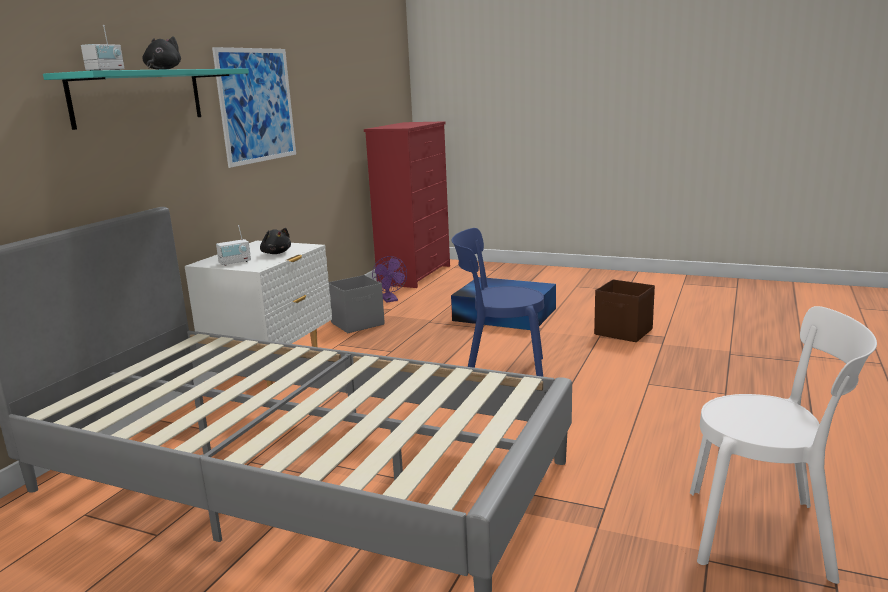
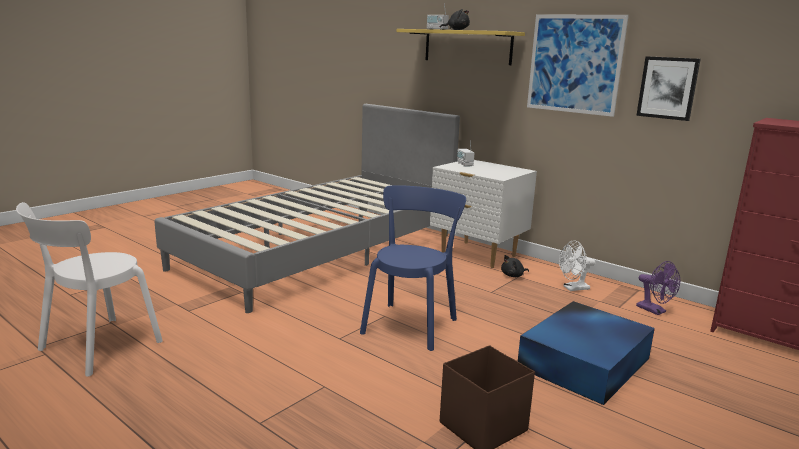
camera: 105 degrees right, 0 degrees up
turquoise shelf [43,68,249,130] -> yellow shelf [397,29,525,65]
black plush toy [260,228,291,254] -> black plush toy moved to [501,255,529,277]
grey storage box [329,275,385,333] -> white fan [559,240,595,291]
purple fan [372,256,407,303] -> purple fan turned 120 degrees counterclockwise [636,261,680,315]
none -> picture [636,56,701,121]

